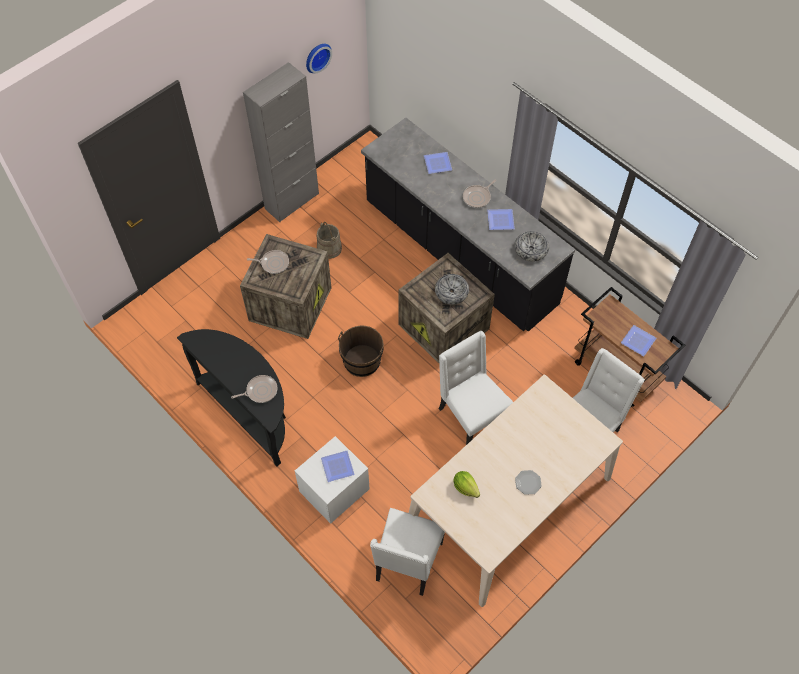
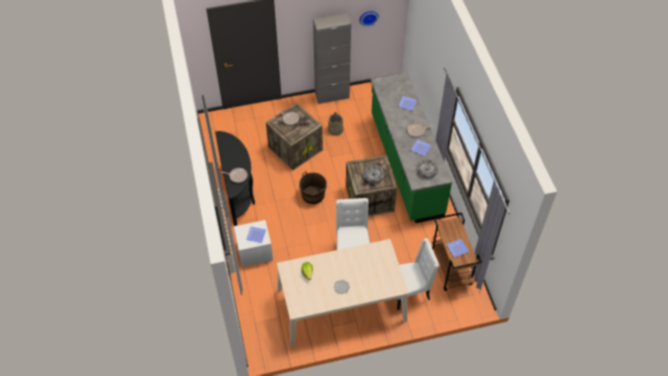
camera: 30 degrees right, 5 degrees down
black counter [361,118,575,332] -> green counter [371,72,452,223]
white chair [370,508,445,596] -> none

